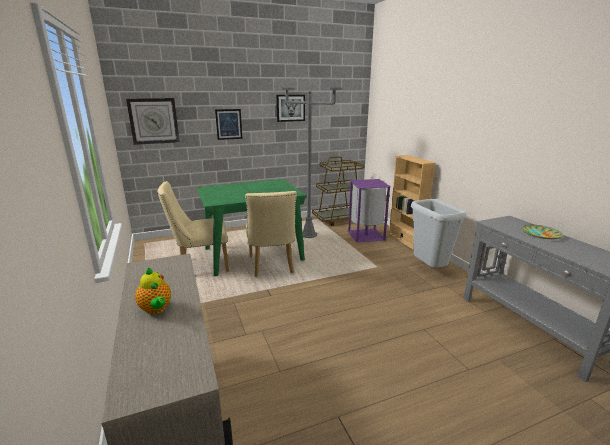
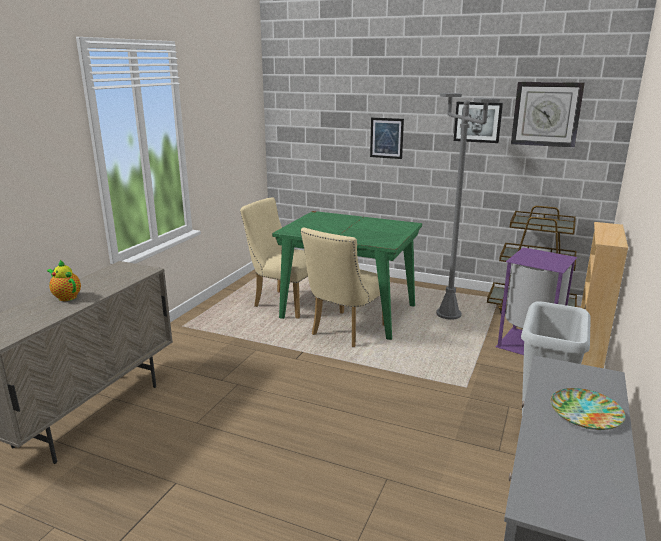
camera: 45 degrees right, 0 degrees up
wall clock [126,98,180,145] -> wall clock moved to [511,82,585,148]
teapot [135,267,171,314] -> teapot turned 120 degrees clockwise [47,260,81,301]

